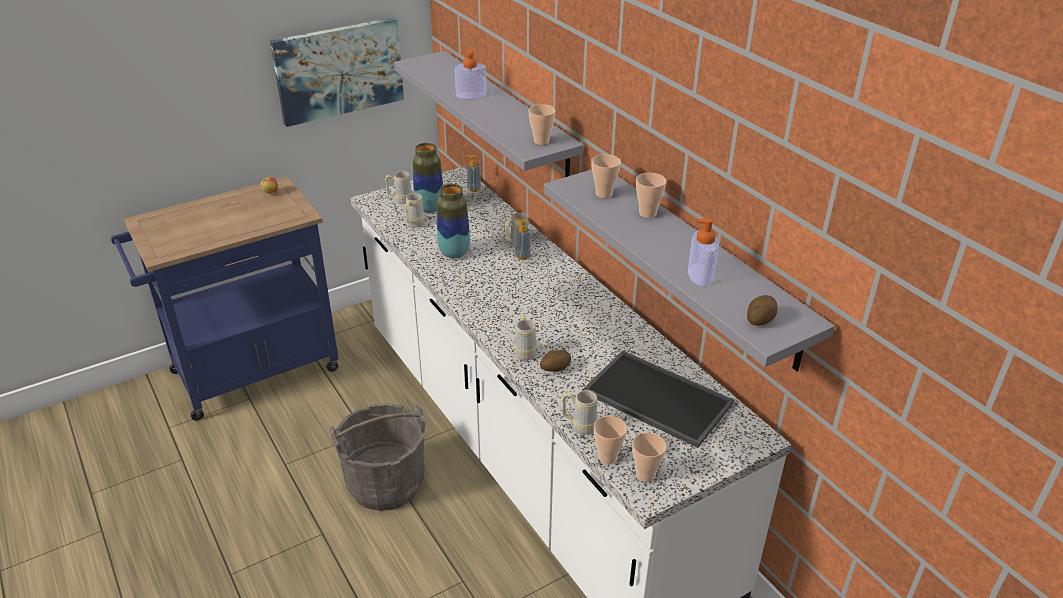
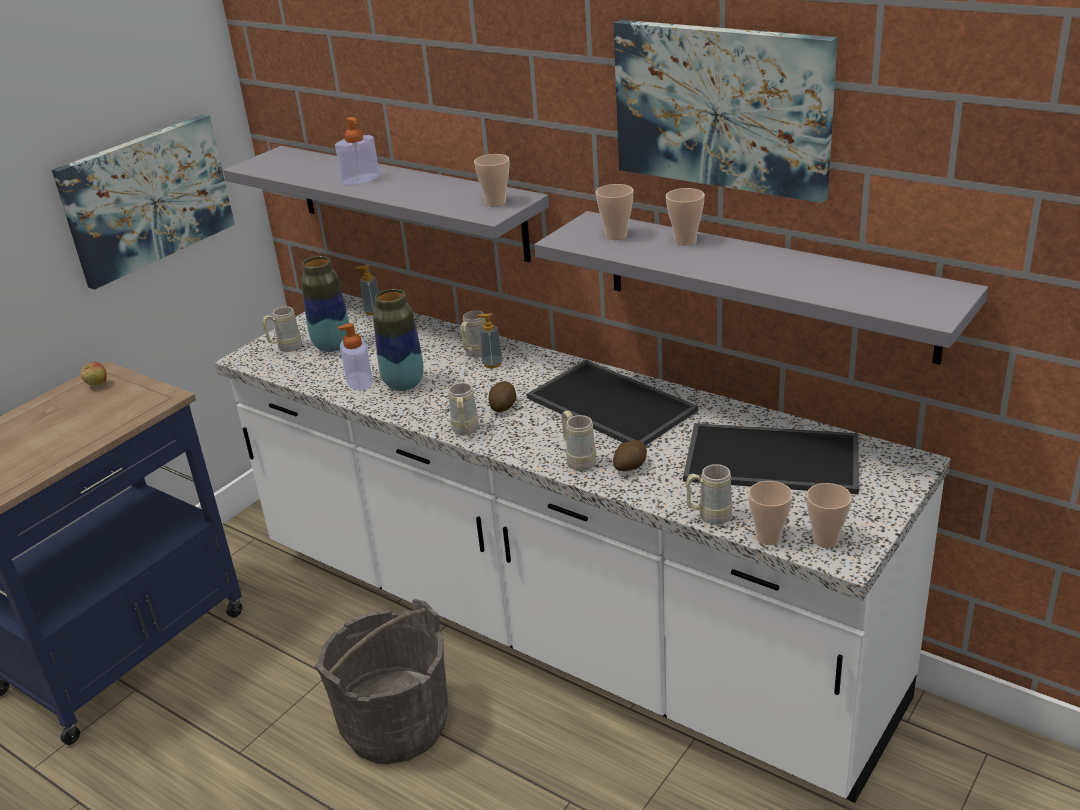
camera: 20 degrees left, 5 degrees down
beige mug [405,193,425,228] -> beige mug moved to [448,383,479,435]
soap dispenser [688,218,719,286] -> soap dispenser moved to [338,323,373,391]
potato [747,295,777,326] -> potato moved to [489,381,516,412]
none -> tray [526,360,698,445]
none -> picture [613,20,838,203]

